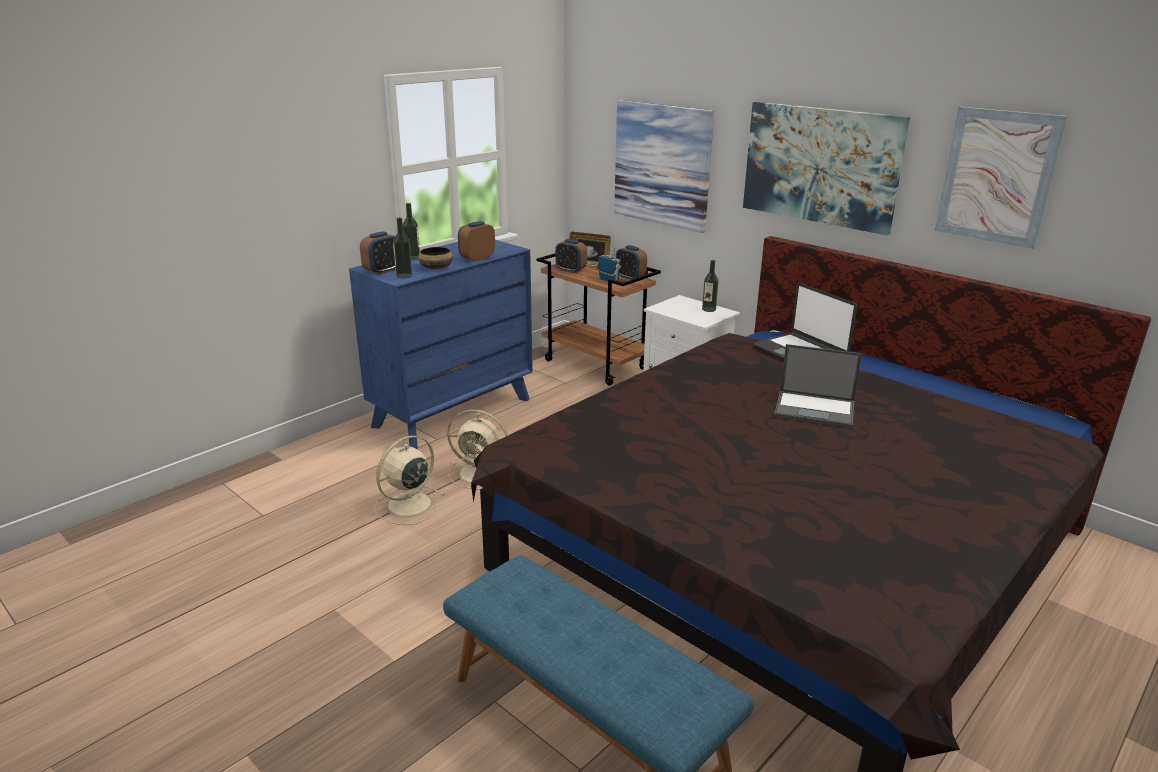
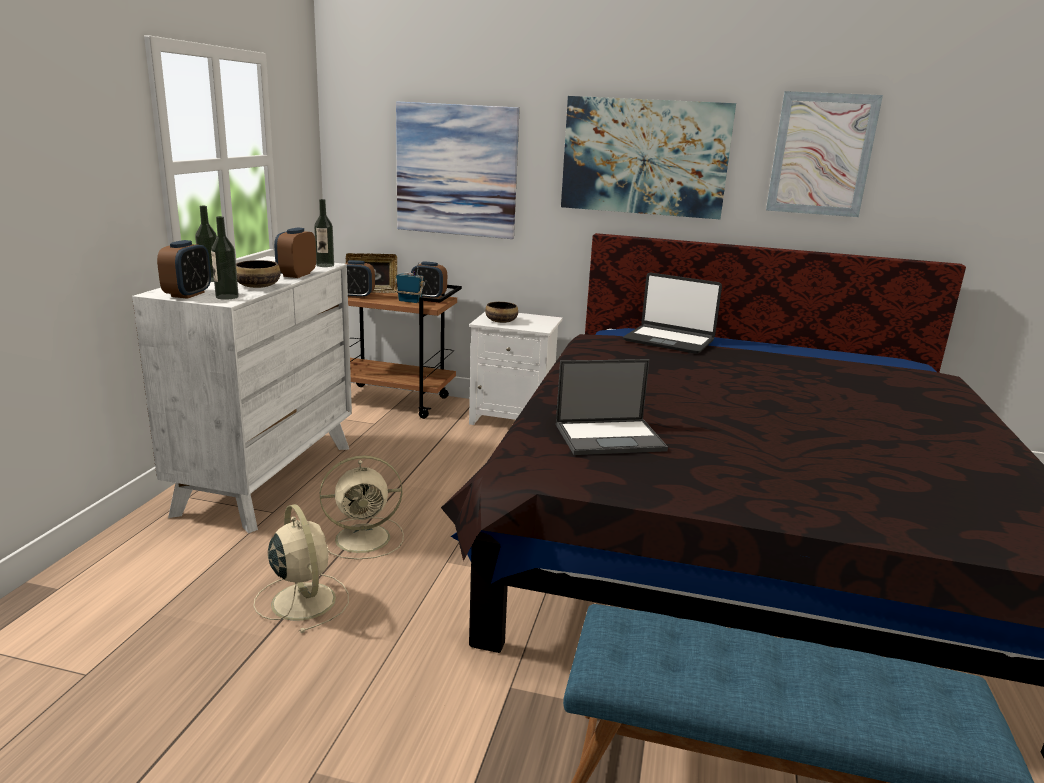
camera: 30 degrees left, 5 degrees down
blue dresser [349,240,533,449] -> white dresser [132,256,352,533]
beige fan [374,436,445,525] -> beige fan turned 135 degrees clockwise [253,504,349,633]
bottle [702,260,718,312] -> bottle moved to [314,199,334,267]
laptop [774,344,862,428] -> laptop moved to [556,359,668,455]
none -> bowl [485,302,518,323]

